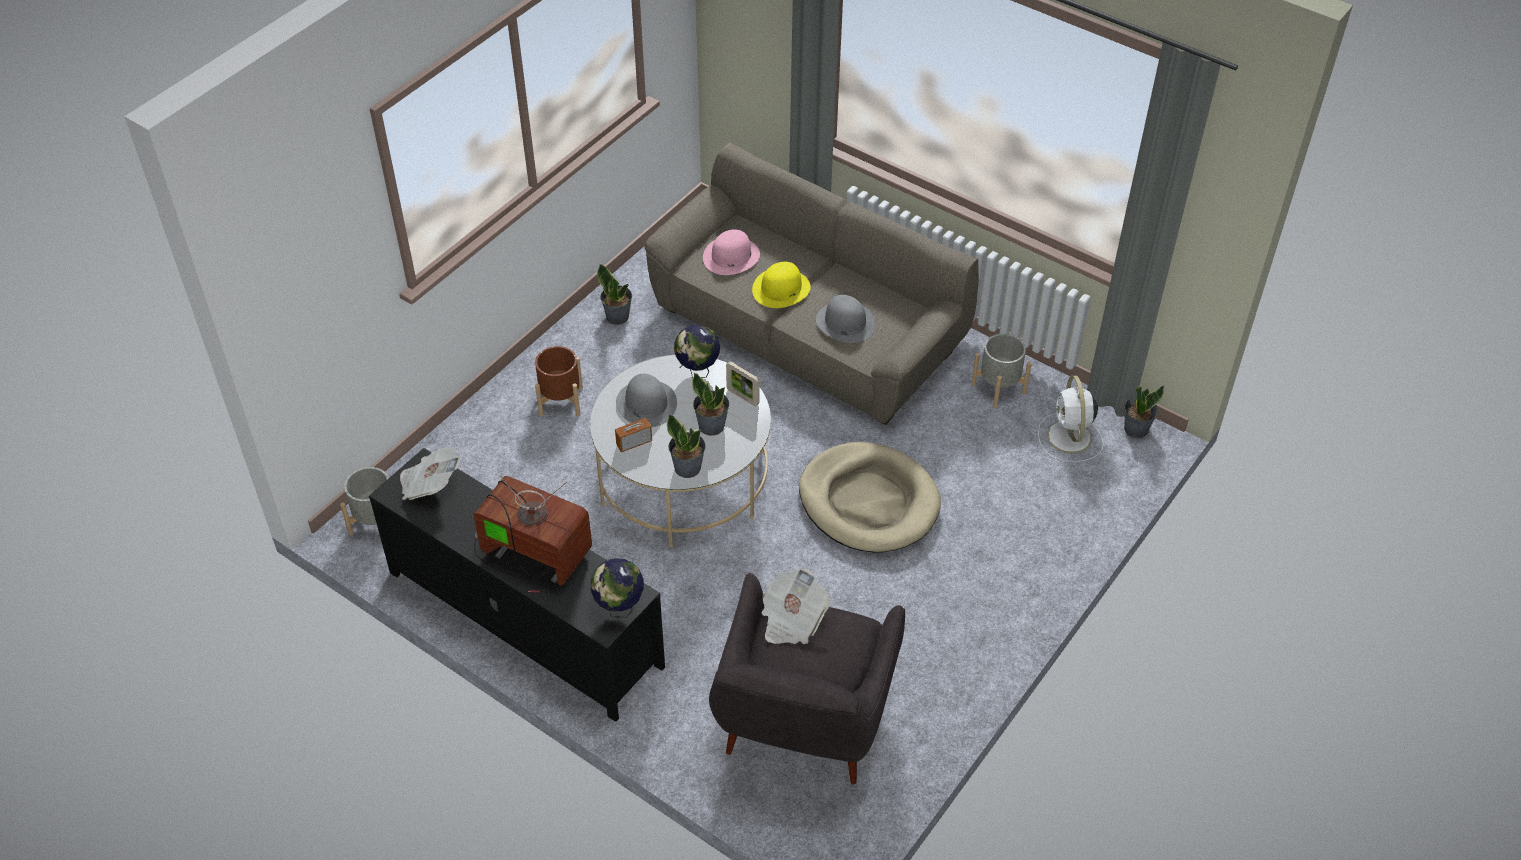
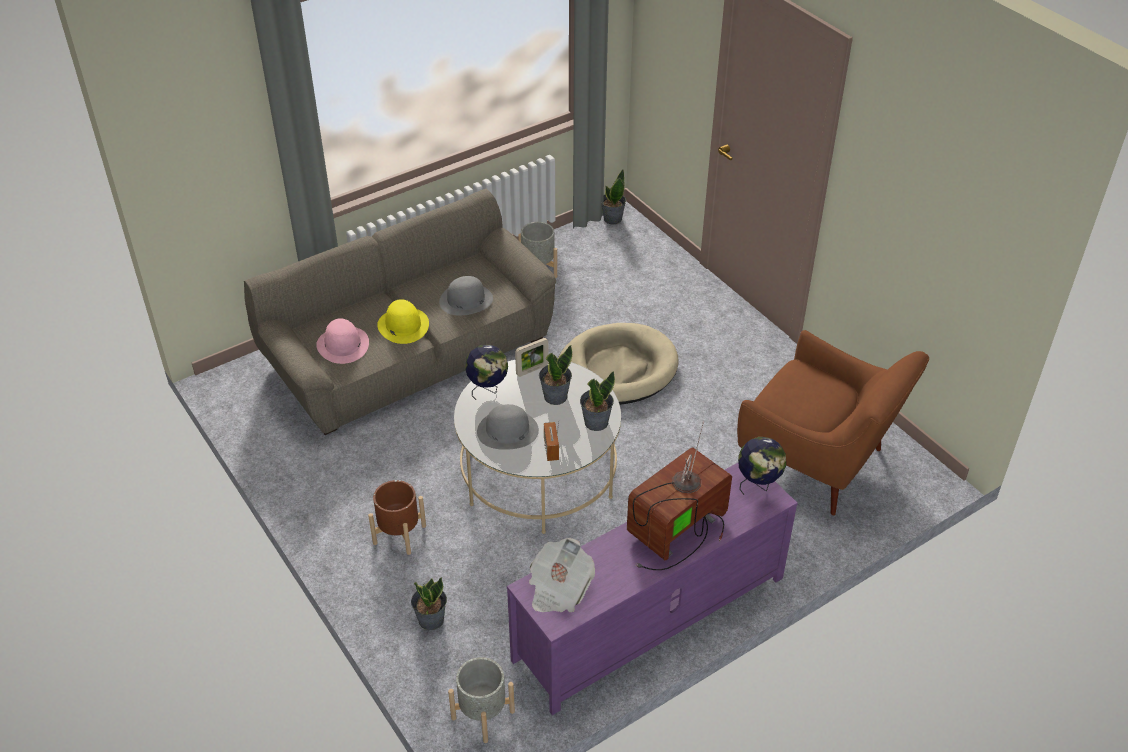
camera: 70 degrees left, 5 degrees down
black tv stand [369,448,665,722] -> purple tv stand [507,463,798,715]
potted plant [597,264,632,325] -> potted plant moved to [411,577,447,630]
grey armchair [709,573,905,785] -> brown armchair [737,330,929,515]
newspaper [762,569,829,644] -> none
white fan [1038,376,1104,462] -> none

